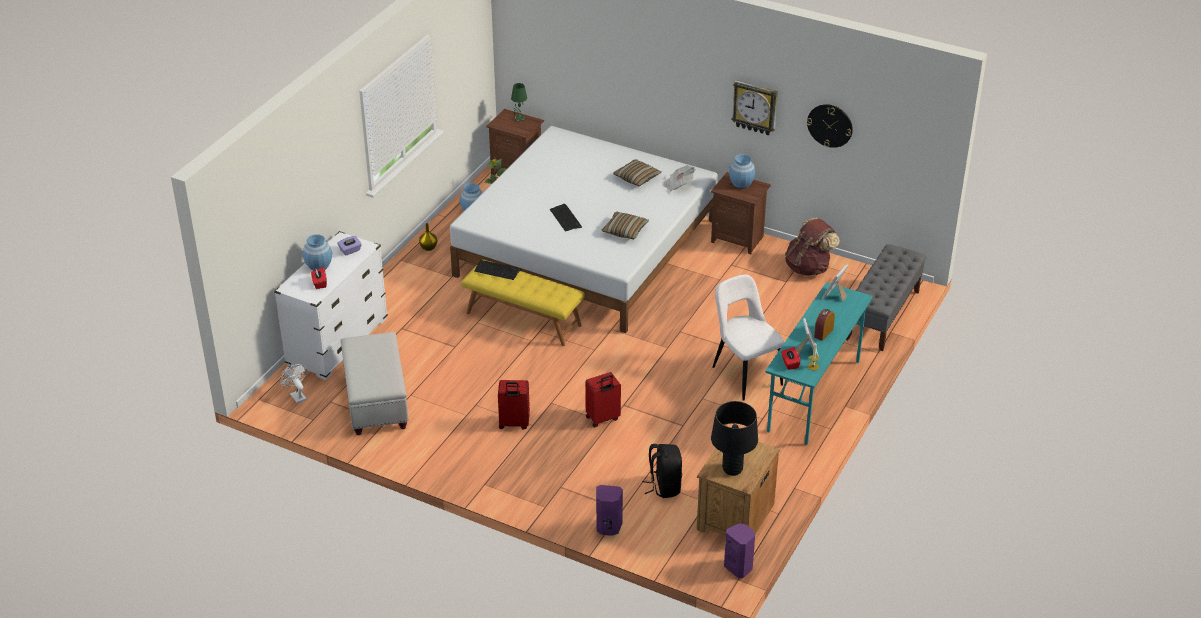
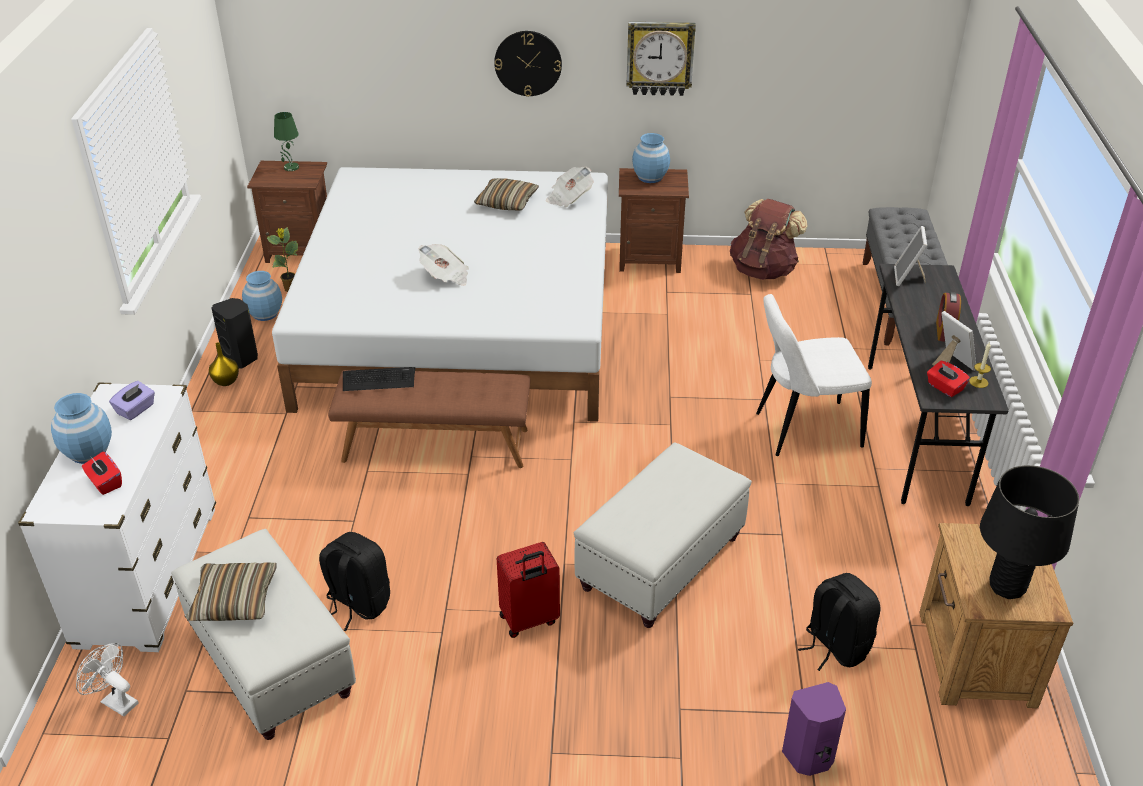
camera: 25 degrees left, 0 degrees up
yellow bench [461,259,585,346] -> brown bench [328,370,530,468]
keyboard [550,204,582,232] -> newspaper [418,244,469,286]
red suitcase [585,372,621,428] -> white ottoman [574,442,752,628]
pillow [602,212,649,239] -> pillow moved to [186,562,277,621]
white chair [713,275,784,401] -> white chair turned 45 degrees counterclockwise [756,294,872,456]
purple speaker [724,523,755,578] -> none
turquoise desk [766,282,873,445] -> grey desk [868,264,1009,506]
wall clock [807,104,853,148] -> wall clock moved to [494,31,562,97]
none -> black speaker [211,298,258,368]
none -> black backpack [319,532,390,631]

